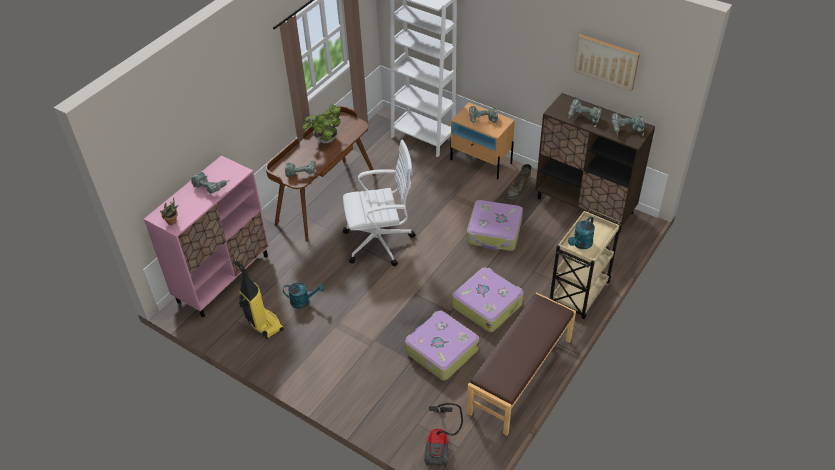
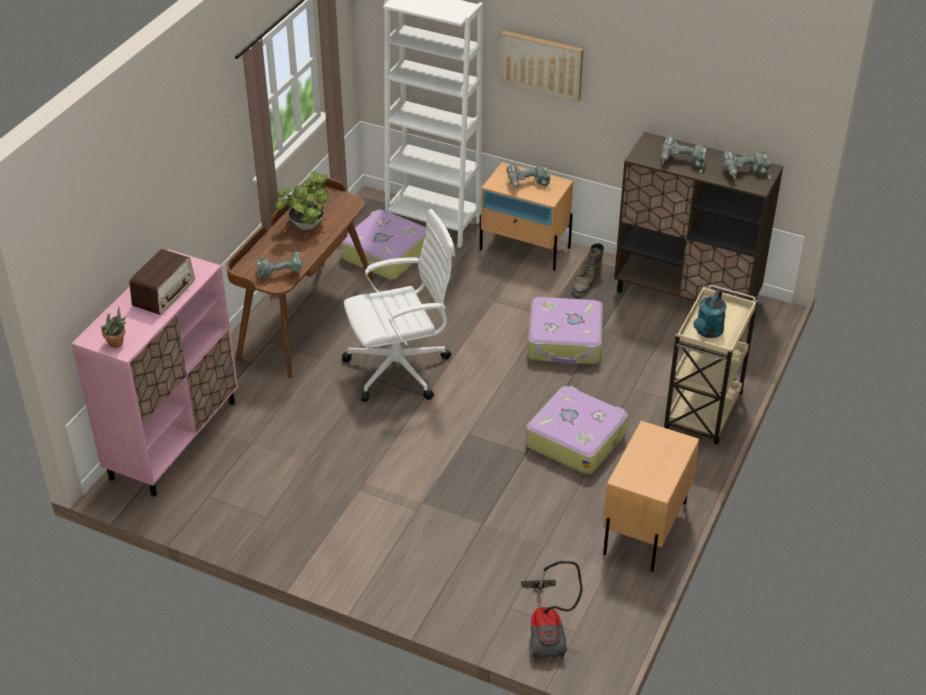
camera: 10 degrees left, 5 degrees down
power drill [191,172,229,194] -> radio [129,249,195,315]
vacuum cleaner [233,260,284,339] -> none
turquoise watering can [283,283,324,308] -> none
suitcase [405,311,479,380] -> suitcase moved to [341,210,426,279]
brown bench [467,292,576,435] -> beige nightstand [603,421,699,572]
picture [574,34,640,91] -> picture moved to [500,30,583,102]

